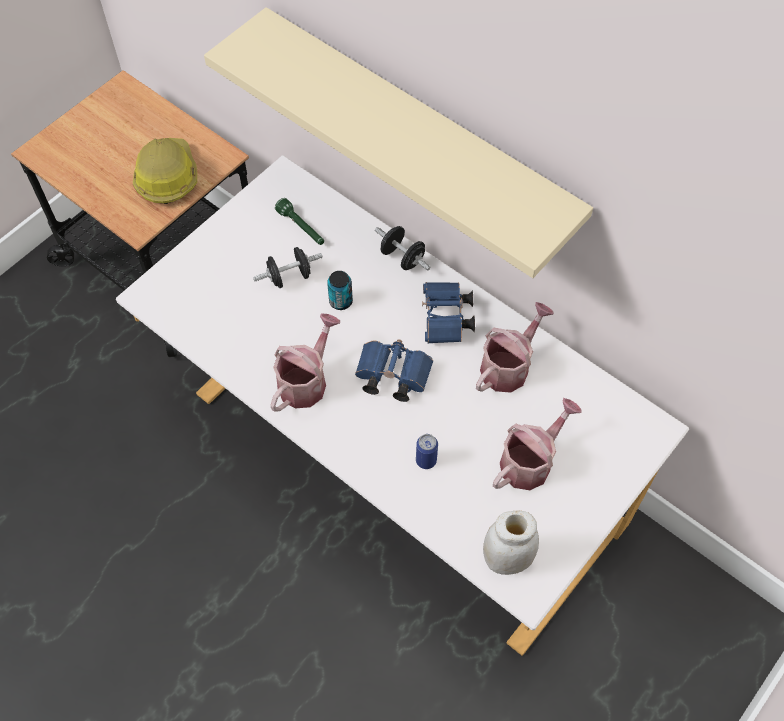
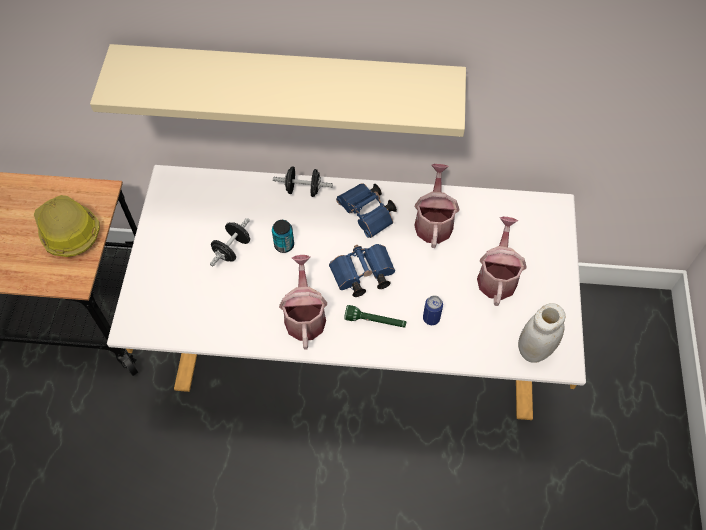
camera: 35 degrees left, 0 degrees up
green flashlight [275,198,324,245] -> green flashlight moved to [344,305,406,328]

